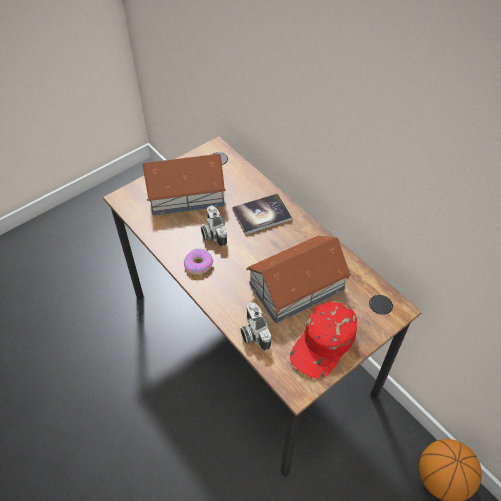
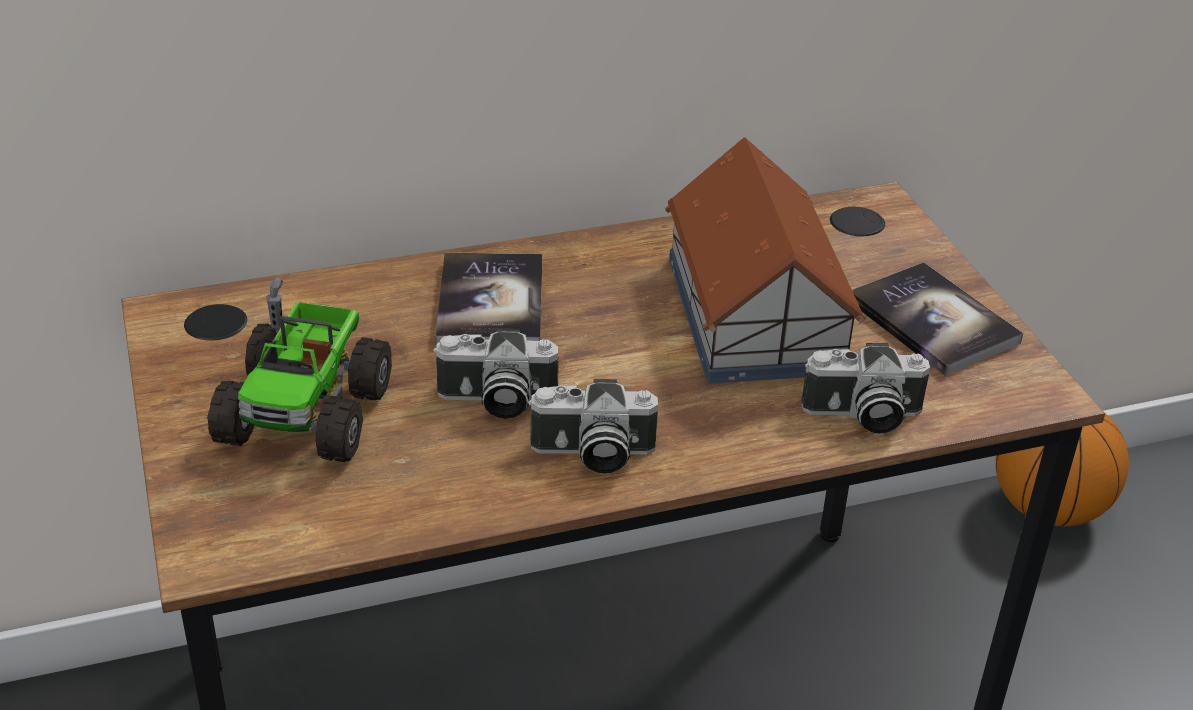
camera: 70 degrees left, 15 degrees down
toy house [142,154,226,216] -> toy truck [207,277,392,462]
donut [184,249,213,275] -> camera [528,379,658,474]
red cap [290,301,357,379] -> book [852,262,1023,376]

